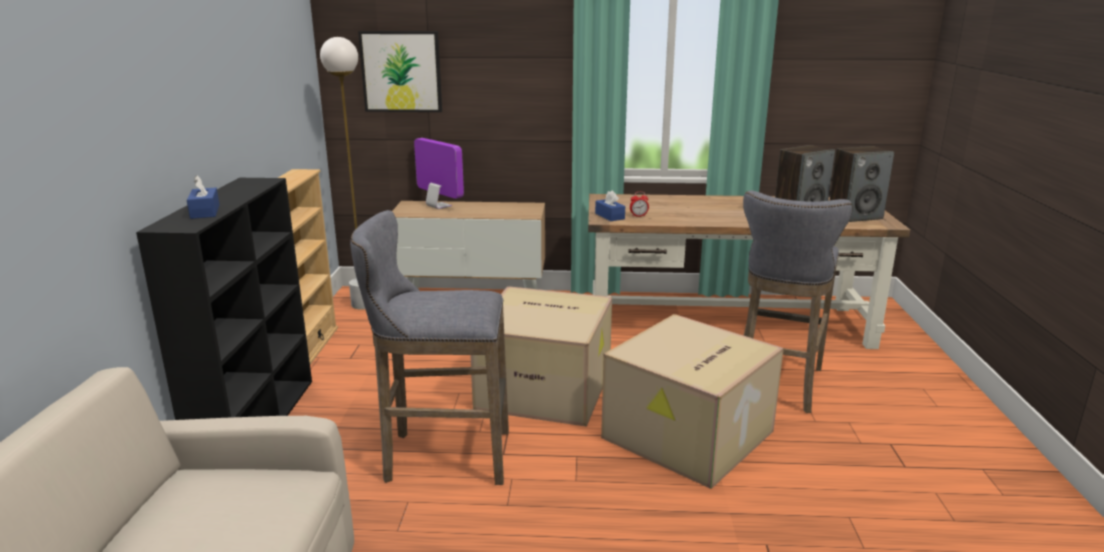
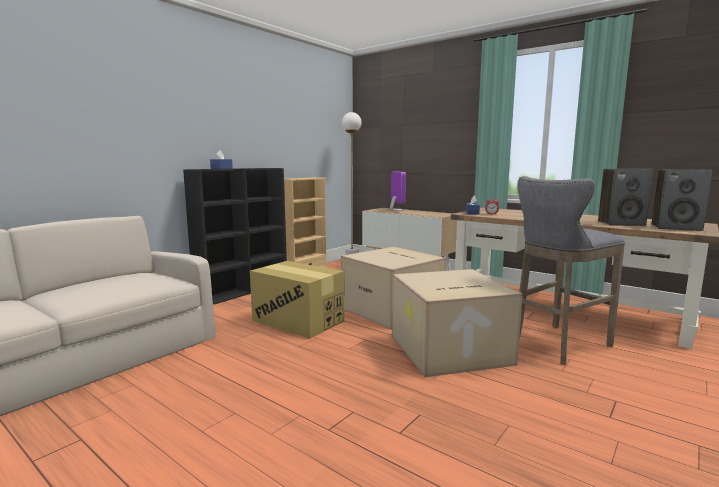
camera: 35 degrees right, 10 degrees down
grey stool [350,210,509,485] -> cardboard box [250,261,345,339]
picture [358,31,442,112] -> none

